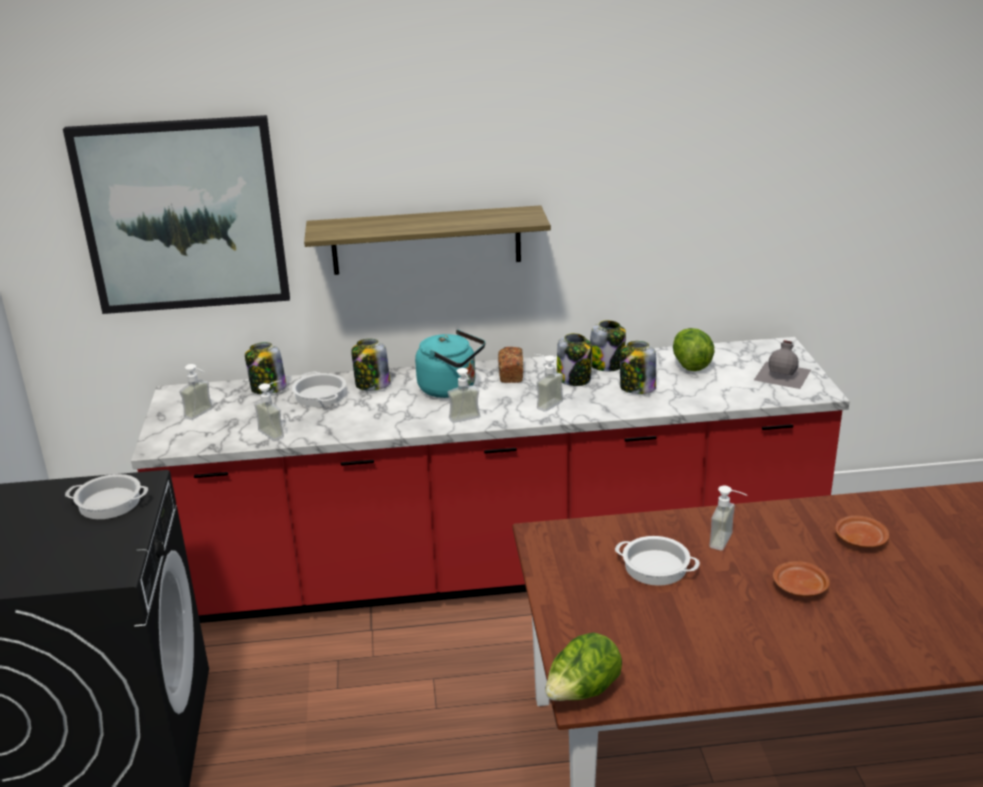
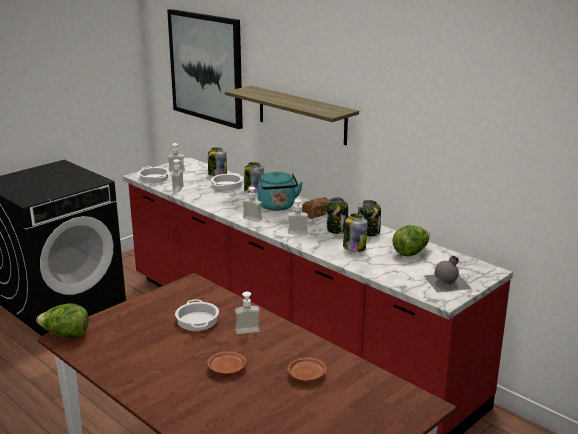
camera: 50 degrees right, 5 degrees down
cooking pot [65,474,148,519] -> cooking pot moved to [138,166,169,183]

